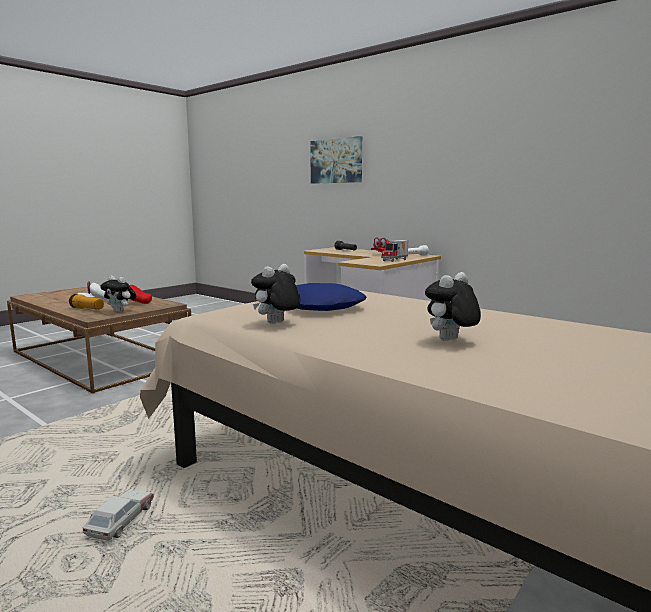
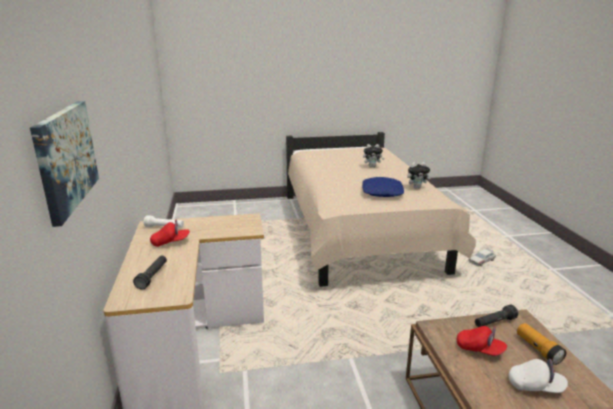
camera: 140 degrees left, 10 degrees up
plush toy [100,276,136,313] -> black flashlight [475,305,518,327]
toy truck [381,240,409,262] -> none

